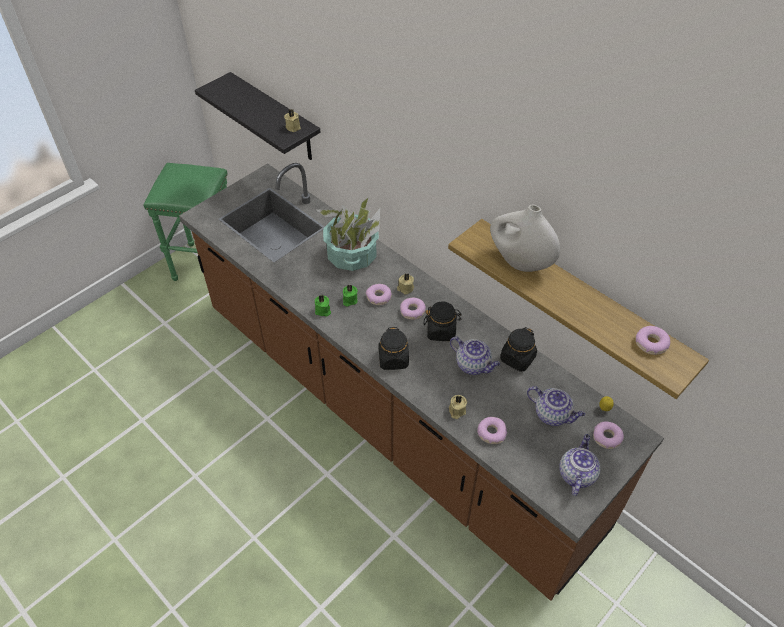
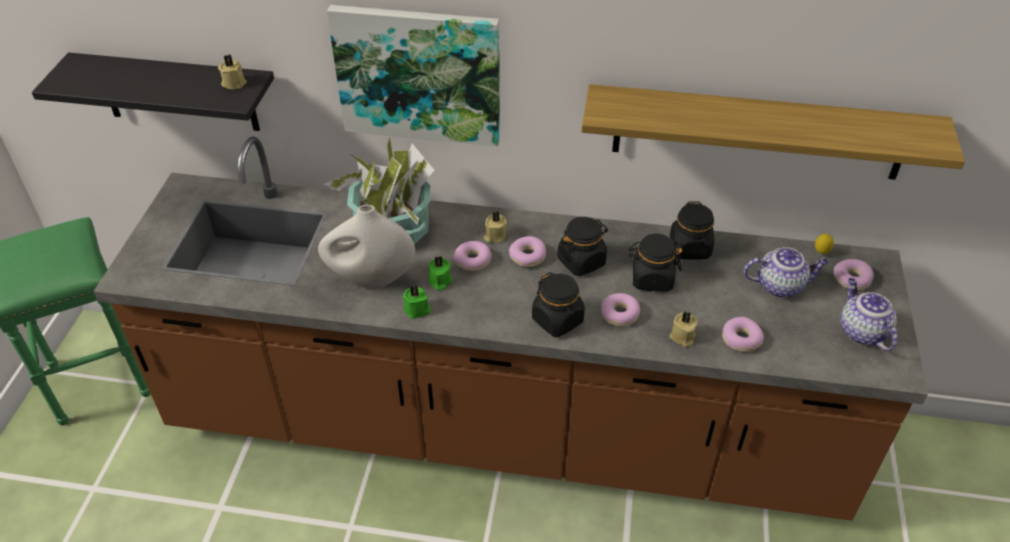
camera: 35 degrees left, 5 degrees down
teapot [450,337,500,375] -> black jar [629,233,682,292]
white vase [490,205,560,272] -> white vase moved to [318,205,415,289]
donut [635,326,670,355] -> donut moved to [601,293,640,326]
none -> picture [327,5,500,146]

